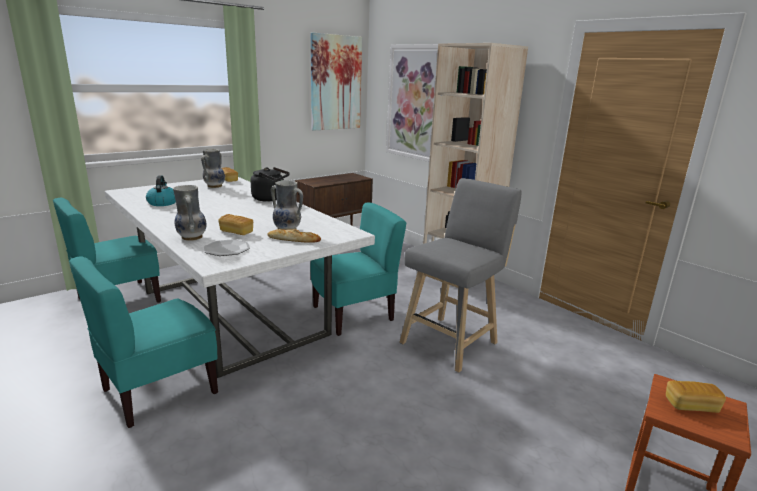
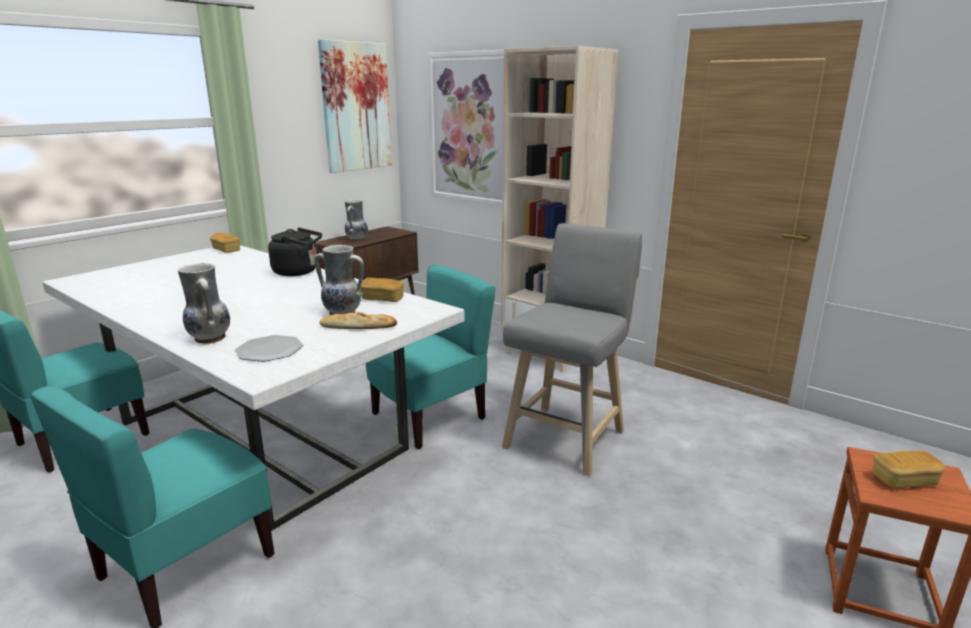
camera: 10 degrees left, 0 degrees up
kettle [146,175,176,206] -> none
vase [201,149,225,188] -> vase moved to [345,199,368,242]
bread [218,214,253,235] -> bread moved to [360,277,404,302]

